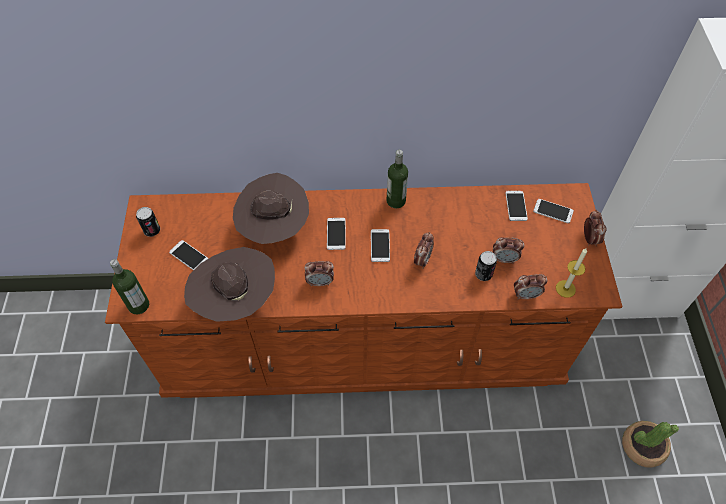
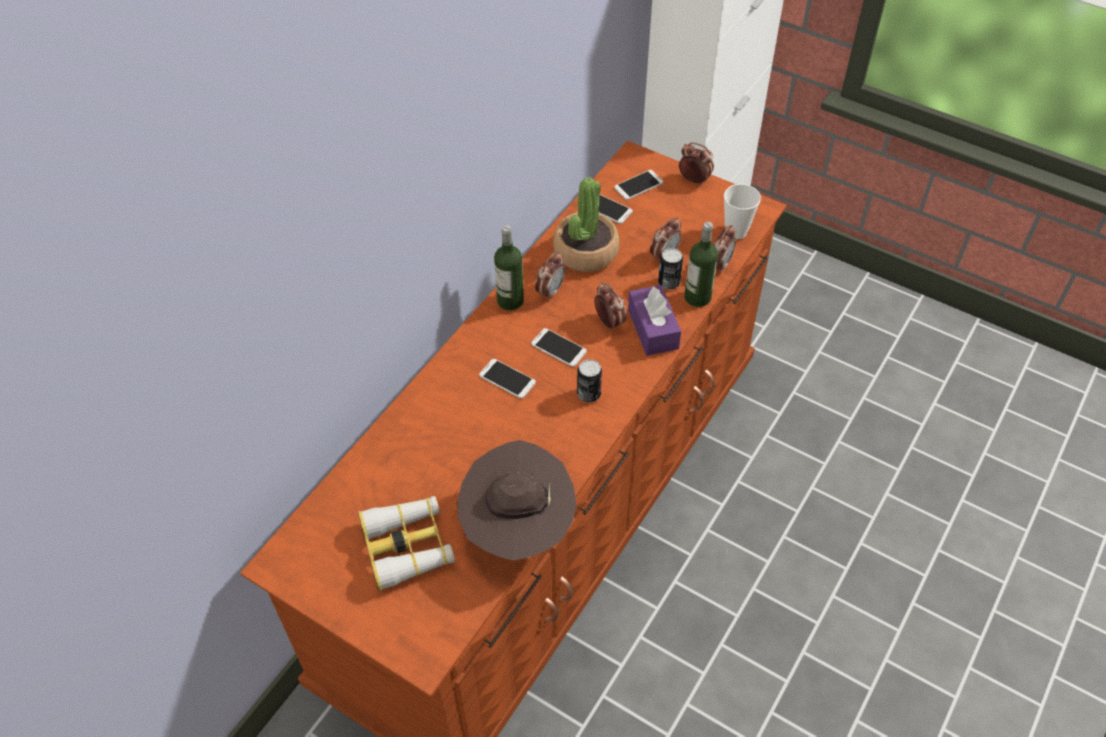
camera: 55 degrees left, 5 degrees down
bottle [110,259,149,314] -> bottle moved to [685,222,718,307]
can [136,207,160,237] -> can moved to [577,359,602,403]
phone [169,240,209,271] -> binoculars [358,496,455,591]
brown hat [233,173,309,244] -> none
alarm clock [305,261,334,286] -> alarm clock moved to [535,251,565,301]
candle [556,249,587,298] -> cup [724,184,761,239]
potted plant [622,421,679,467] -> potted plant moved to [553,177,619,272]
none -> purple tissue box [628,285,681,356]

